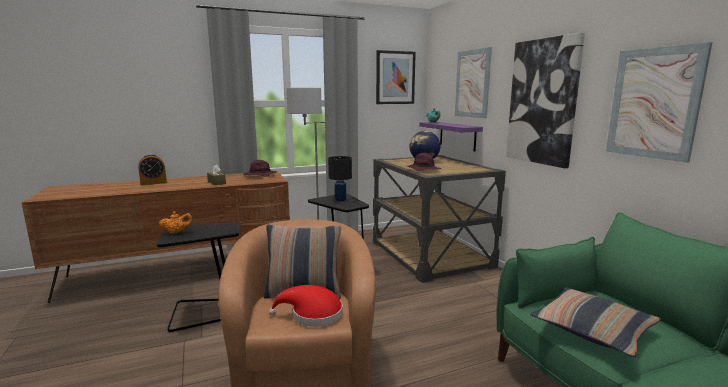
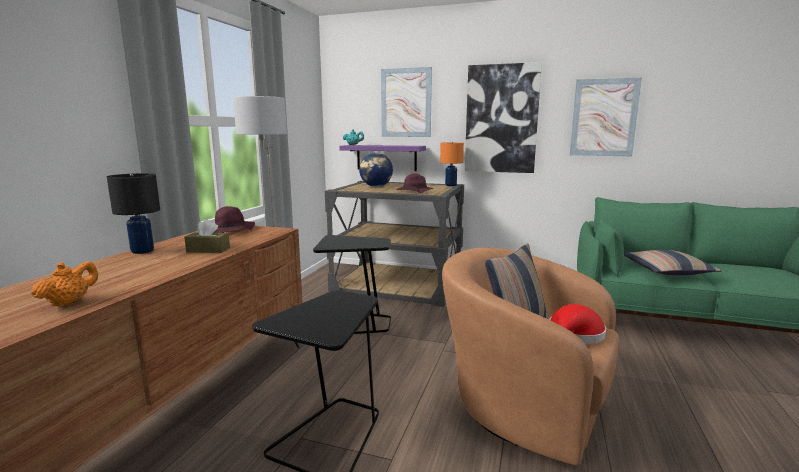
camera: 50 degrees left, 0 degrees up
alarm clock [138,154,167,185] -> none
orange teapot [159,211,193,234] -> orange teapot moved to [31,261,98,307]
black table lamp [328,156,352,202] -> black table lamp moved to [107,173,160,254]
picture [376,50,416,104] -> none
none -> orange table lamp [440,142,464,186]

